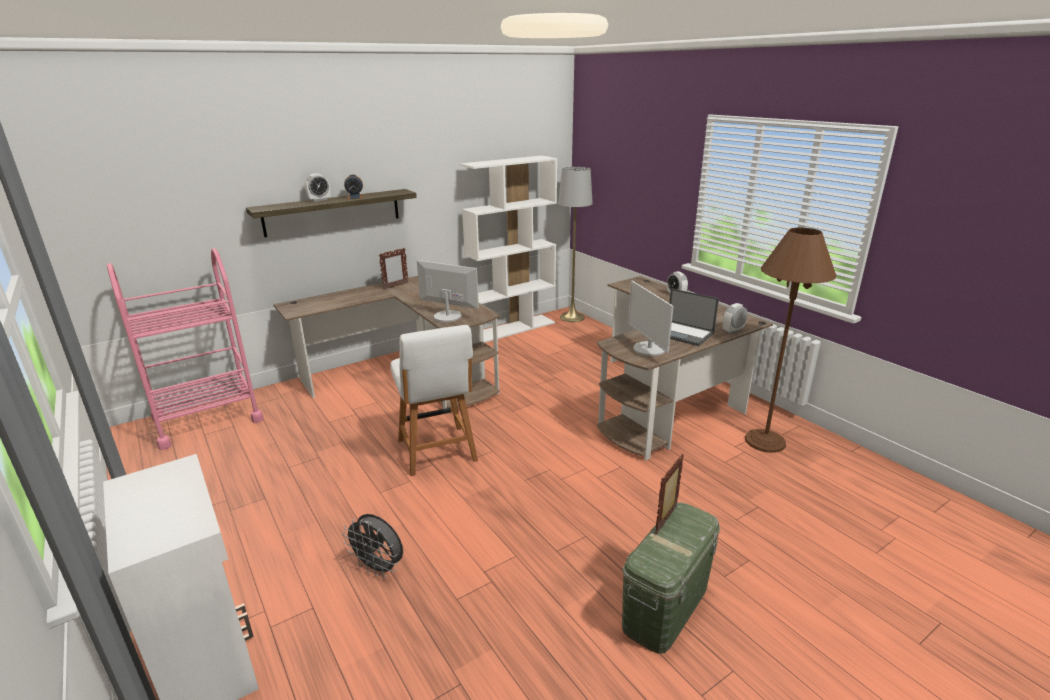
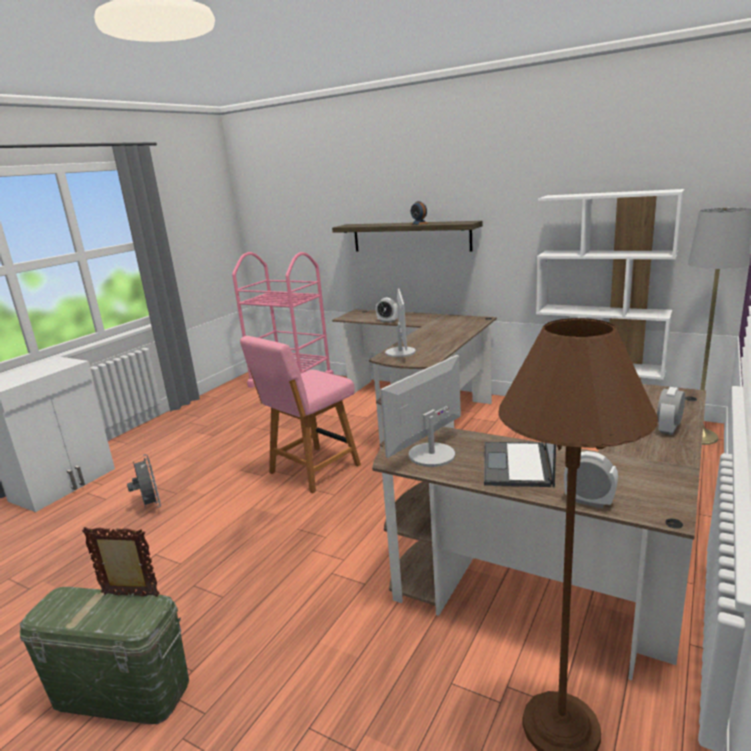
camera: 65 degrees right, 5 degrees down
alarm clock [304,173,330,202] -> alarm clock moved to [376,298,398,323]
grey fan [342,514,403,577] -> grey fan turned 150 degrees clockwise [127,454,161,508]
picture frame [379,248,409,289] -> none
white chair [390,325,478,476] -> pink chair [240,336,361,493]

